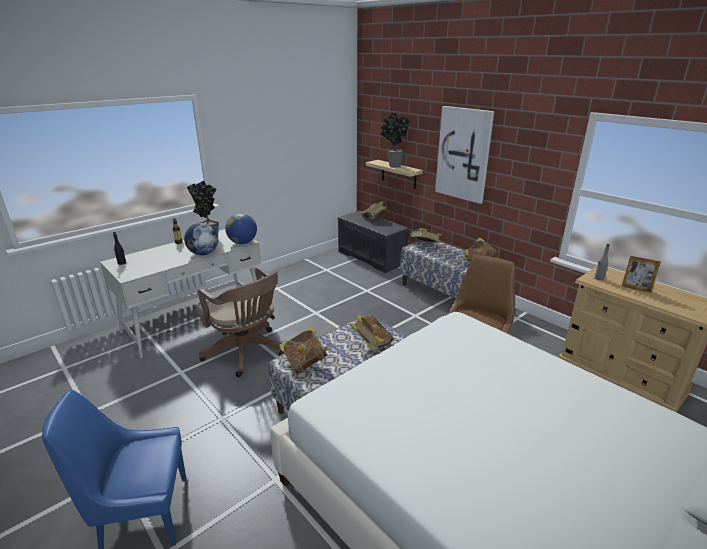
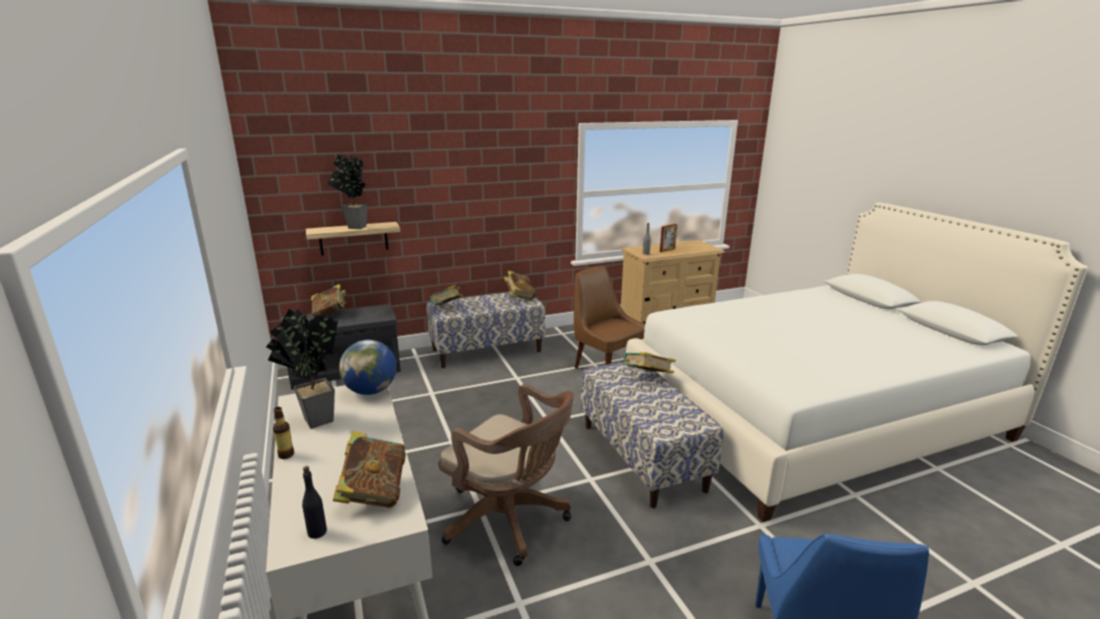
camera: 70 degrees left, 5 degrees down
globe [184,223,218,255] -> none
brown office chair [197,267,284,377] -> brown office chair turned 60 degrees clockwise [439,384,574,566]
book [279,326,330,374] -> book moved to [333,431,406,508]
picture [435,106,494,204] -> none

